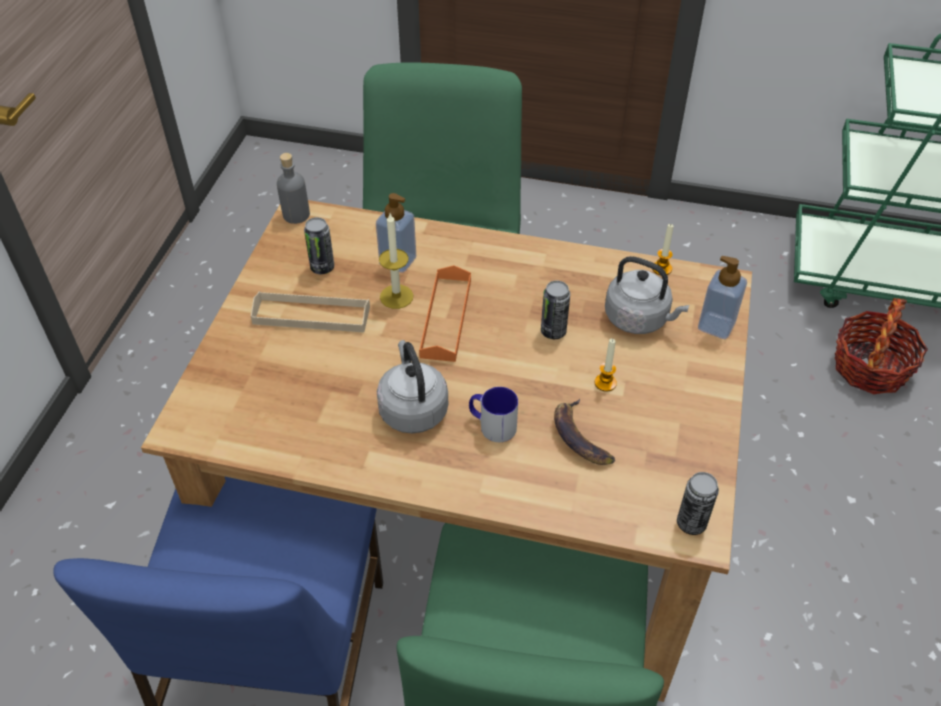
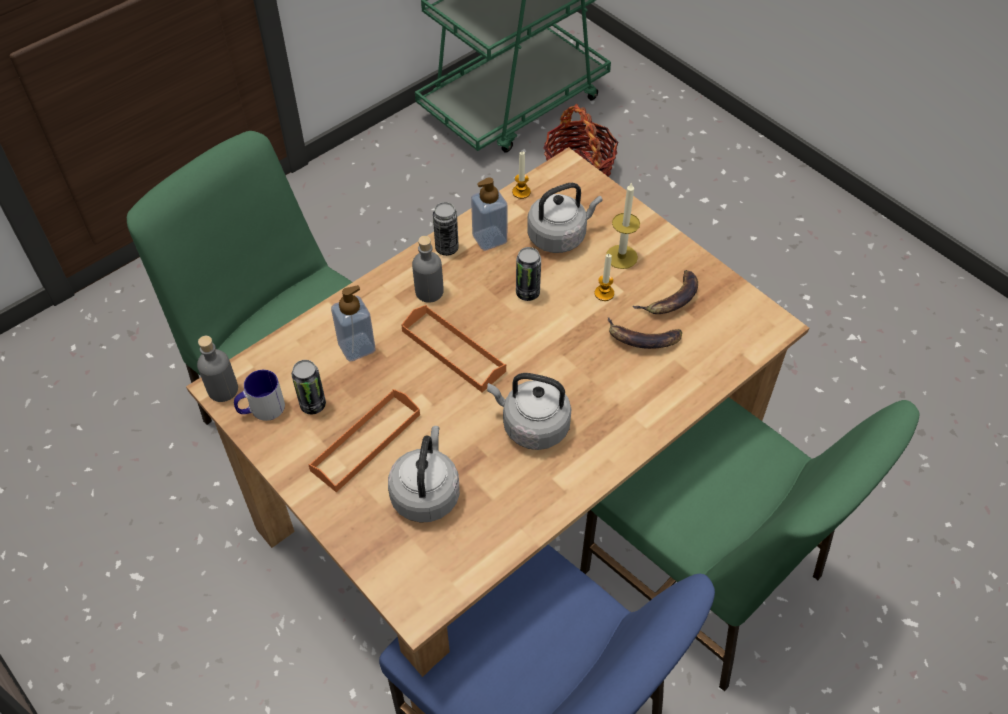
camera: 55 degrees left, 5 degrees up
beige tray [251,291,370,333] -> orange tray [308,389,420,492]
candle [379,214,413,309] -> candle moved to [606,182,640,269]
mug [469,387,518,442] -> mug moved to [234,370,285,421]
can [677,472,719,535] -> can moved to [433,202,459,256]
soap dispenser [698,256,747,339] -> soap dispenser moved to [471,177,507,251]
none -> grey kettle [388,426,460,523]
none -> grey bottle [412,236,444,303]
none -> banana [633,270,698,314]

